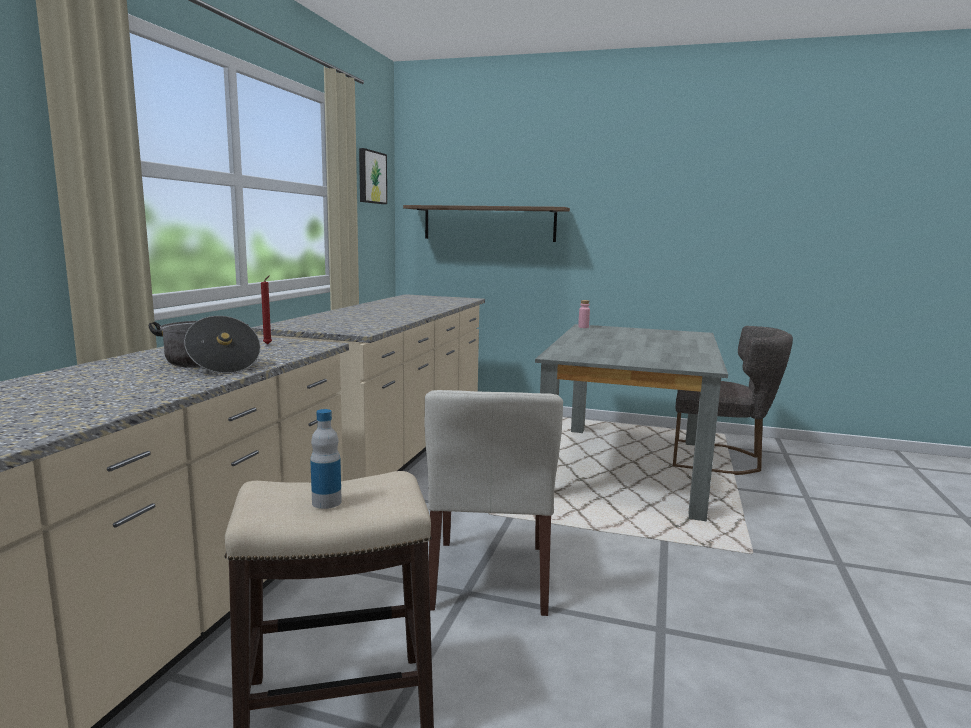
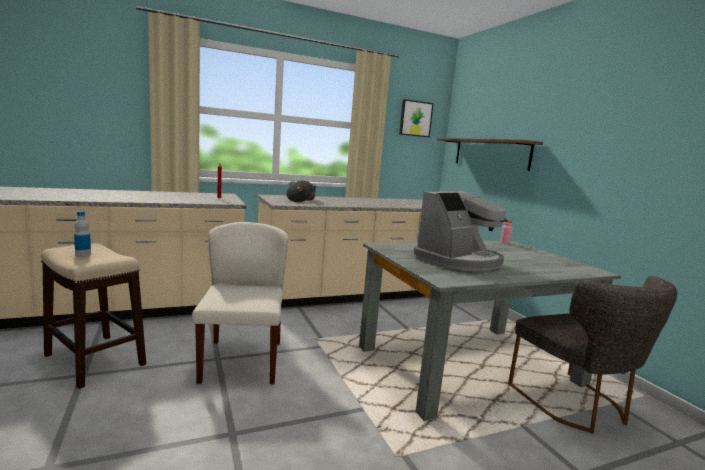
camera: 50 degrees right, 0 degrees up
cooking pot [149,316,261,374] -> cooking pot moved to [286,181,317,202]
beige chair [425,390,563,616] -> beige chair turned 120 degrees clockwise [192,222,288,384]
none -> coffee machine [414,191,508,271]

